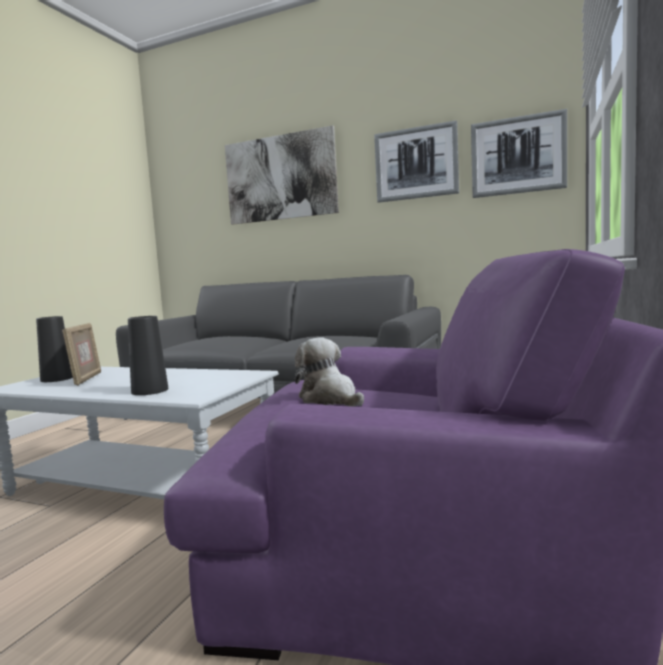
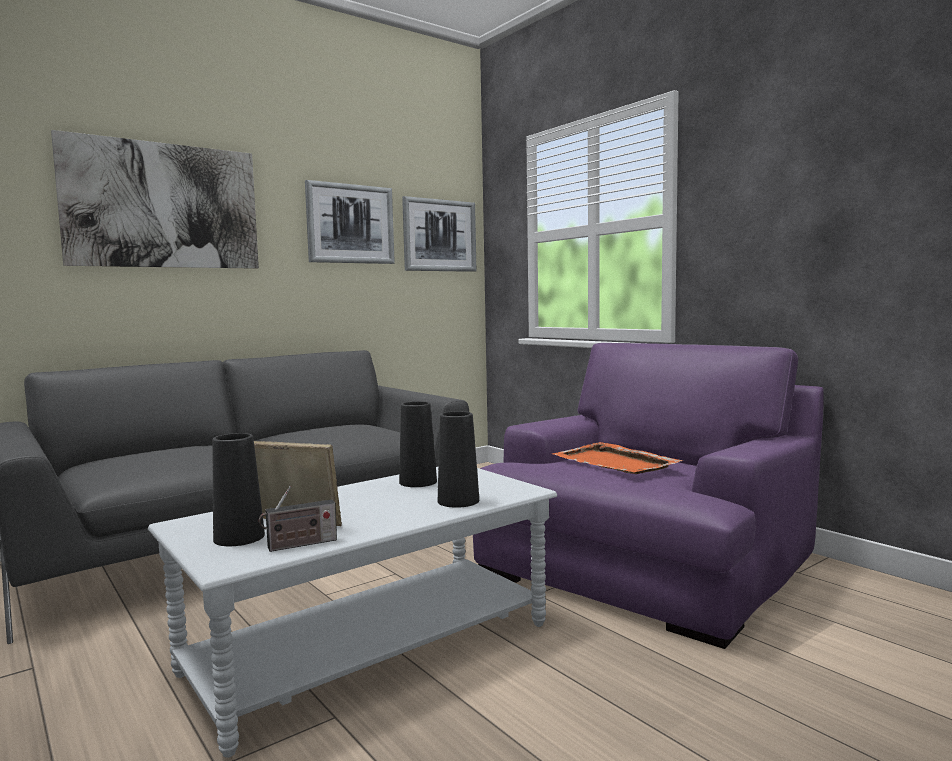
camera: 60 degrees left, 0 degrees up
plush toy [295,337,364,407] -> orange tray [552,442,683,474]
none -> radio [259,486,337,552]
none -> black vase [399,401,437,487]

